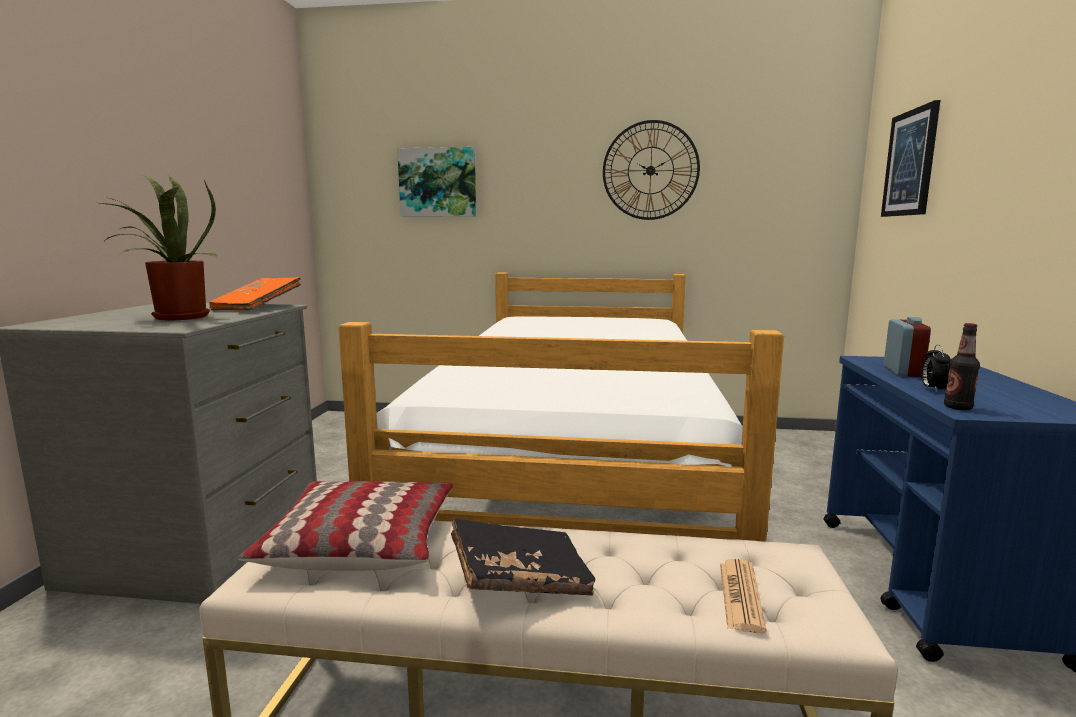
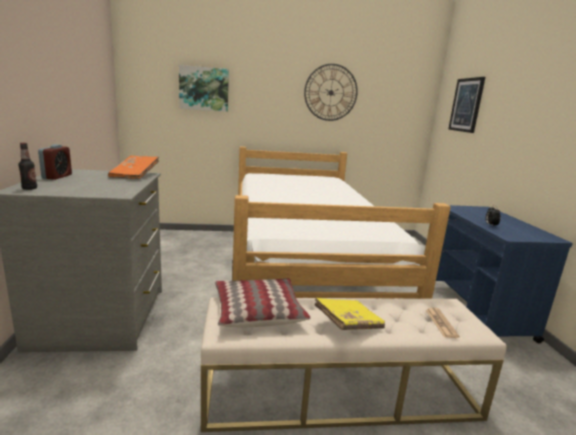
camera: 15 degrees left, 5 degrees up
potted plant [101,175,218,320] -> none
black book [451,519,595,596] -> yellow book [314,298,385,330]
alarm clock [884,317,931,377] -> alarm clock moved to [38,144,72,180]
bottle [944,323,980,410] -> bottle moved to [18,143,37,190]

